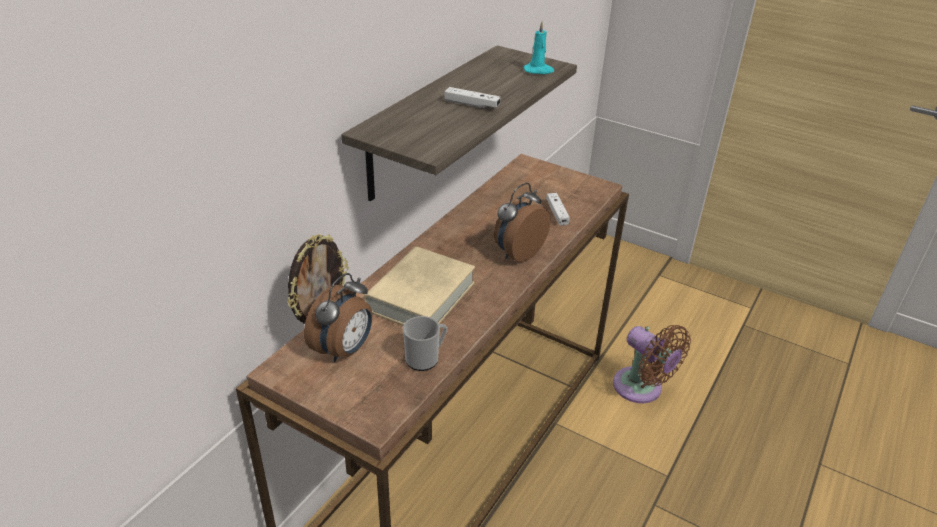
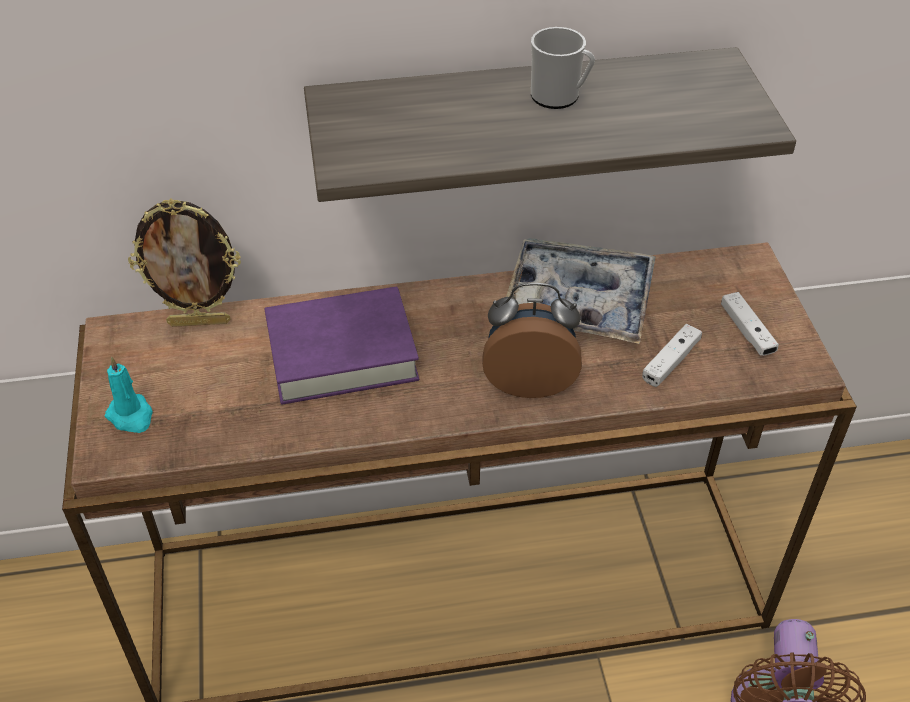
camera: 50 degrees right, 10 degrees up
alarm clock [304,273,372,363] -> none
beige book [364,247,475,325] -> purple book [265,287,419,405]
mug [403,316,447,371] -> mug moved to [531,27,595,109]
white game controller [444,87,500,108] -> white game controller moved to [721,292,779,356]
turquoise candle [524,22,554,74] -> turquoise candle moved to [105,356,153,433]
none -> tray [506,238,655,344]

